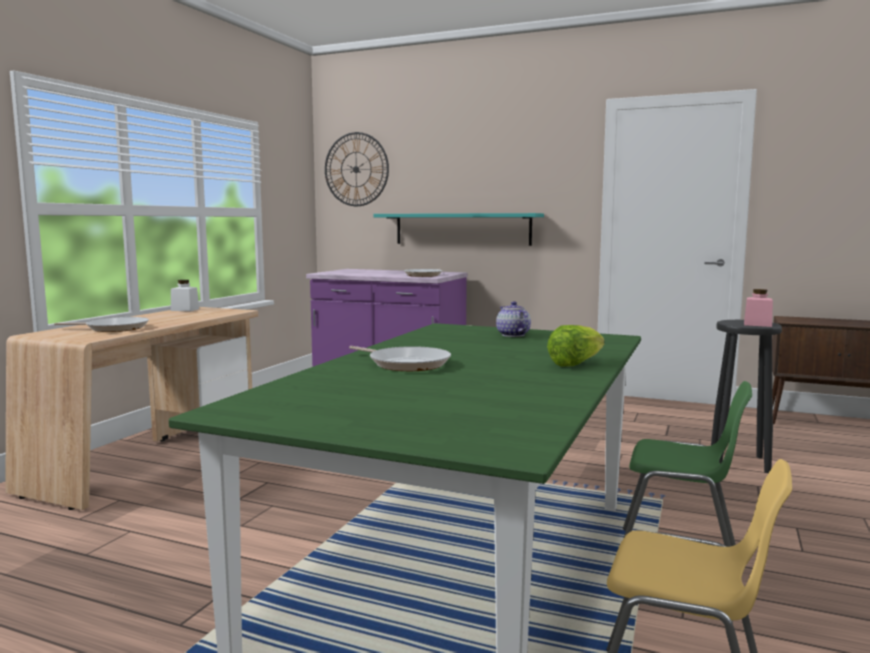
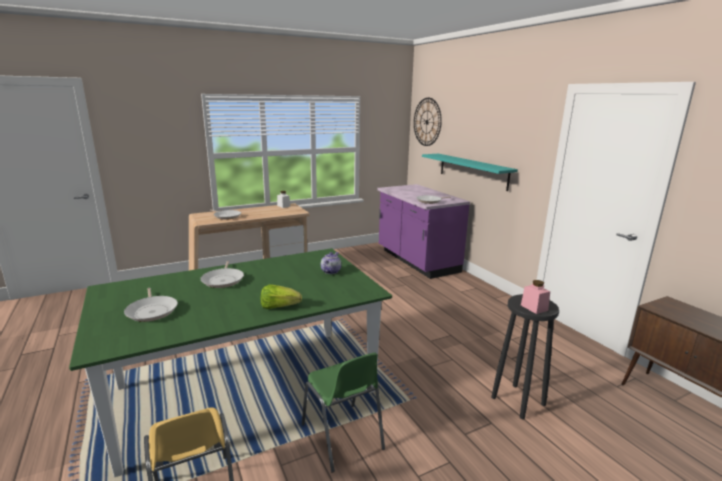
camera: 40 degrees right, 10 degrees up
none -> frying pan [124,288,178,322]

